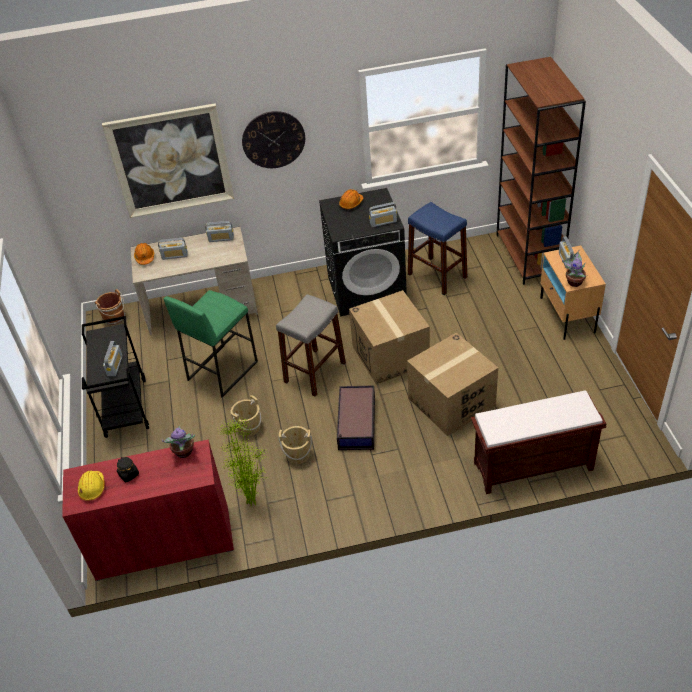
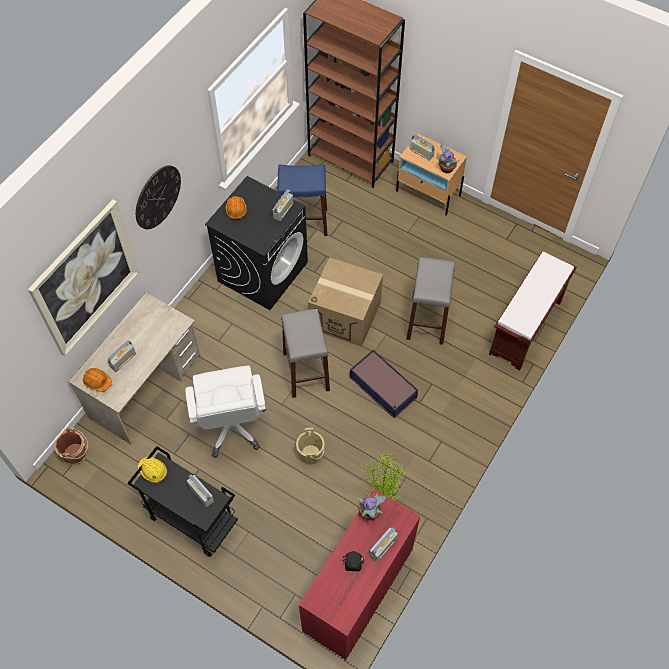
camera: 50 degrees left, 15 degrees up
yellow hard hat [78,471,105,501] -> yellow hard hat moved to [138,457,167,483]
green stool [164,290,258,398] -> white office chair [185,365,266,458]
radio [205,221,234,242] -> radio moved to [369,527,398,562]
beige bucket [278,426,312,464] -> none
cardboard box [407,333,498,436] -> grey stool [406,257,455,345]

